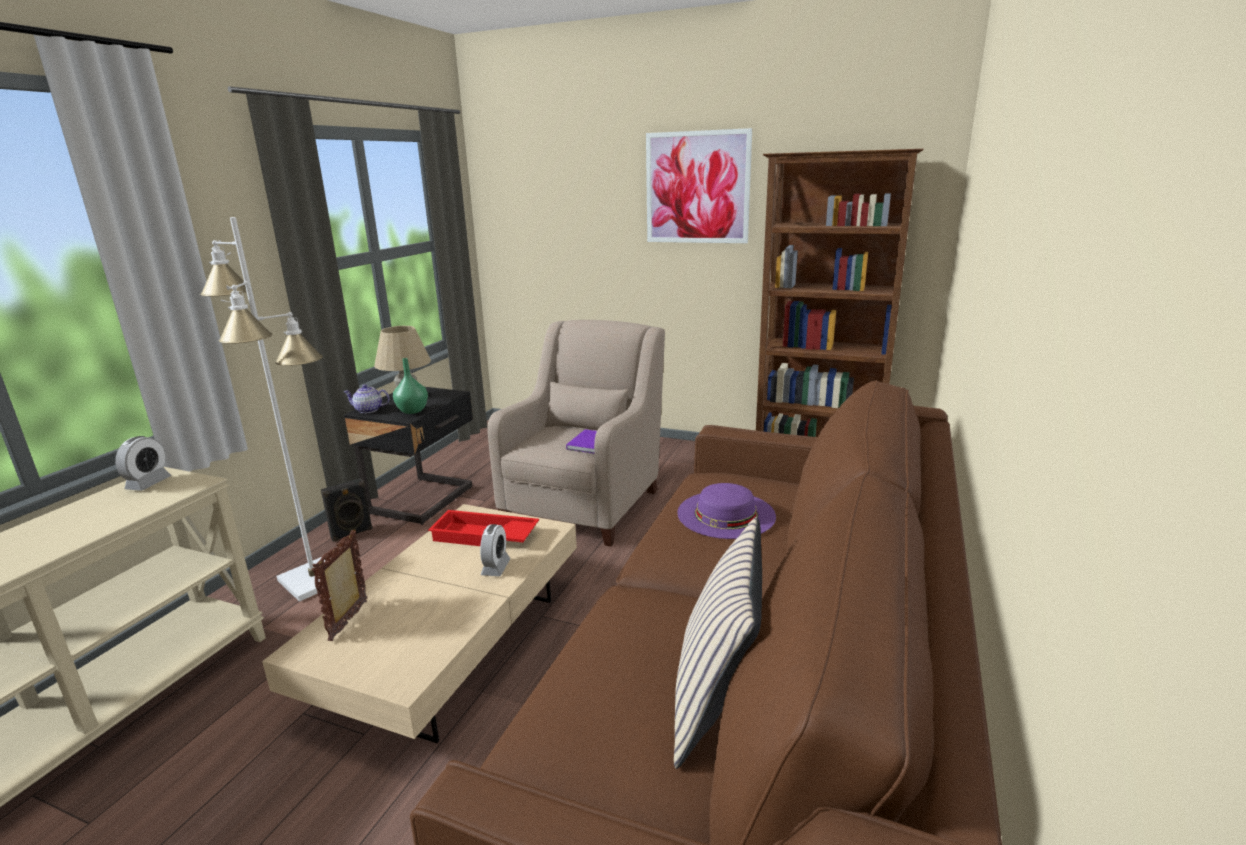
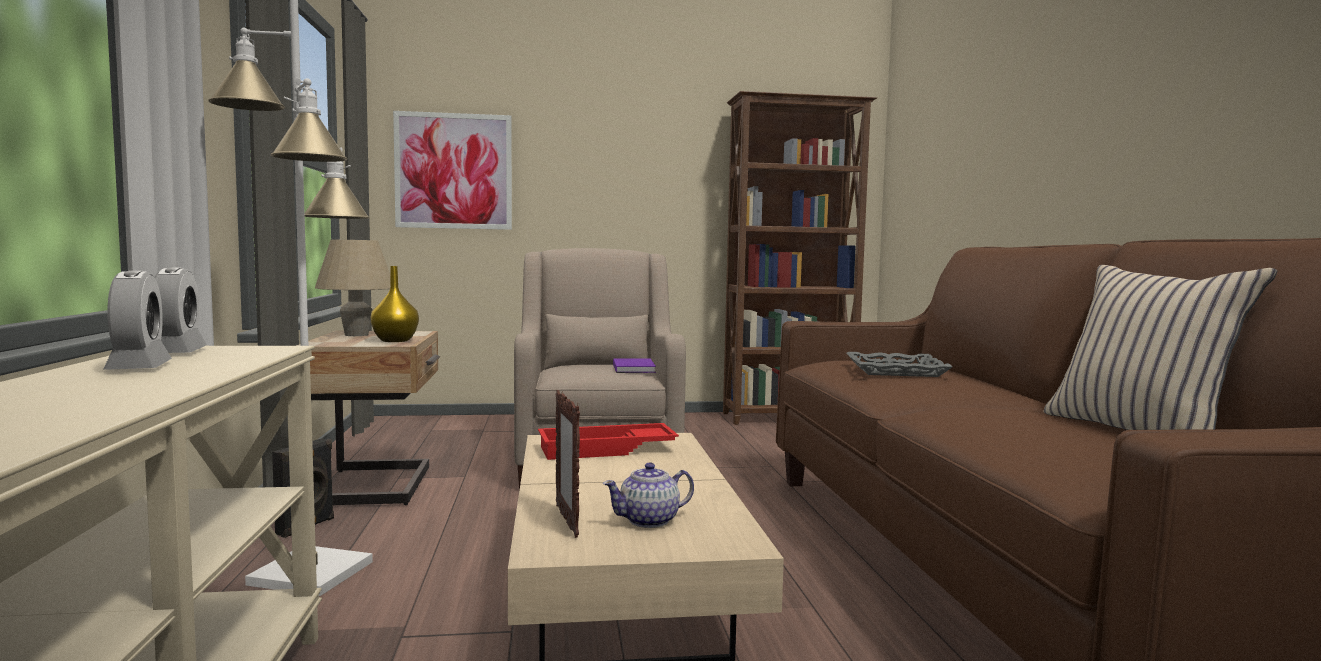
camera: 30 degrees left, 15 degrees down
teapot [343,384,390,413] -> teapot moved to [603,462,694,528]
black nightstand [344,387,473,525] -> beige nightstand [296,331,440,505]
green vase [393,358,428,414] -> yellow vase [370,266,419,342]
alarm clock [480,524,511,576] -> alarm clock moved to [103,270,172,370]
picture [646,128,752,243] -> picture moved to [393,111,512,230]
purple hat [677,483,776,539] -> grey tray [846,352,953,377]

